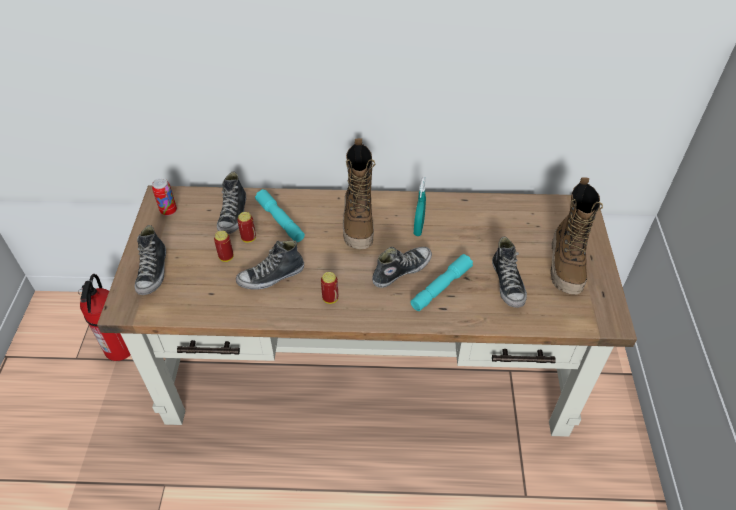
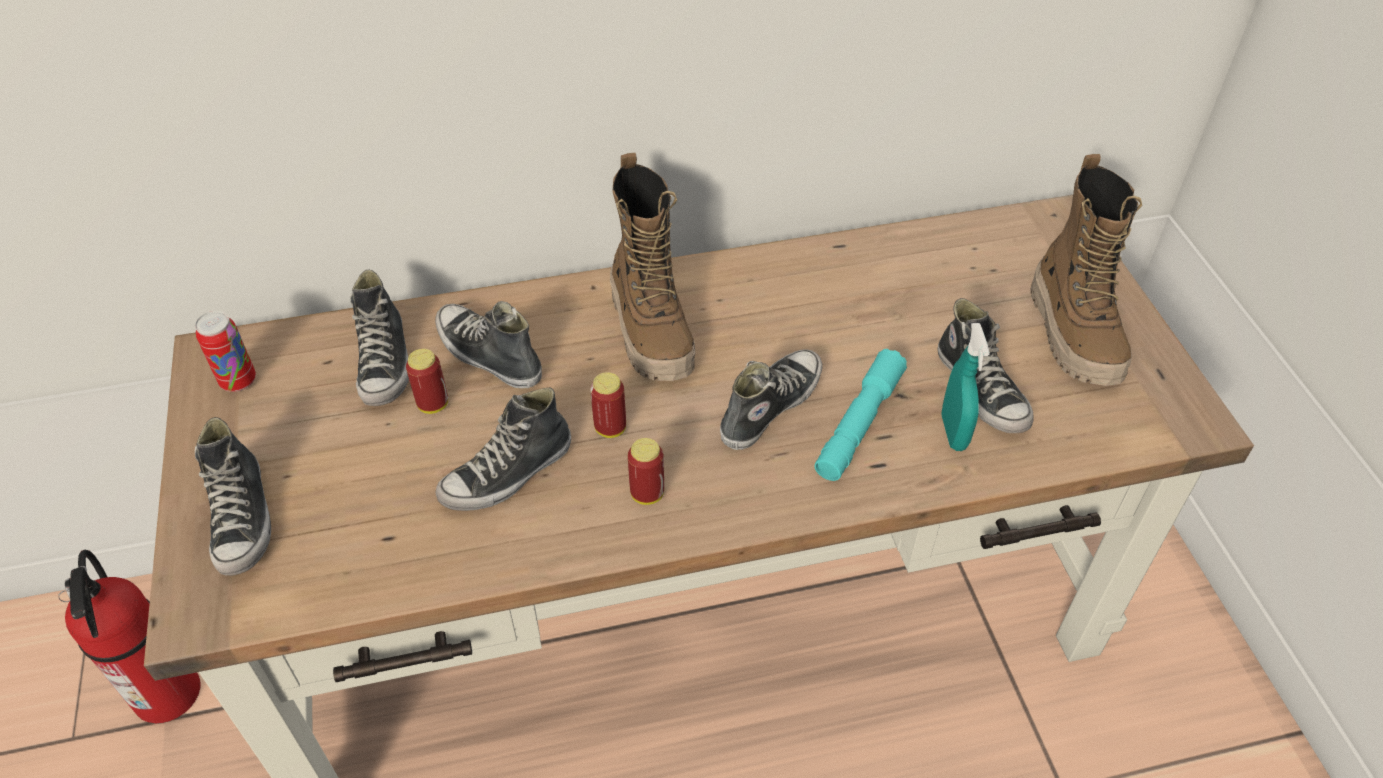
camera: 15 degrees left, 0 degrees up
can [214,231,234,262] -> can moved to [590,372,626,438]
turquoise flashlight [255,189,305,242] -> shoe [435,301,542,389]
turquoise spray bottle [414,177,426,236] -> turquoise spray bottle moved to [941,323,990,451]

